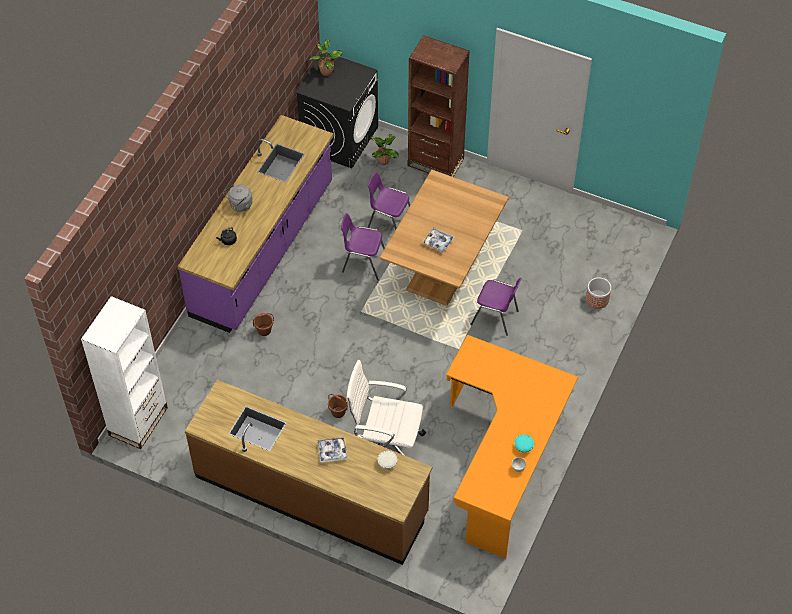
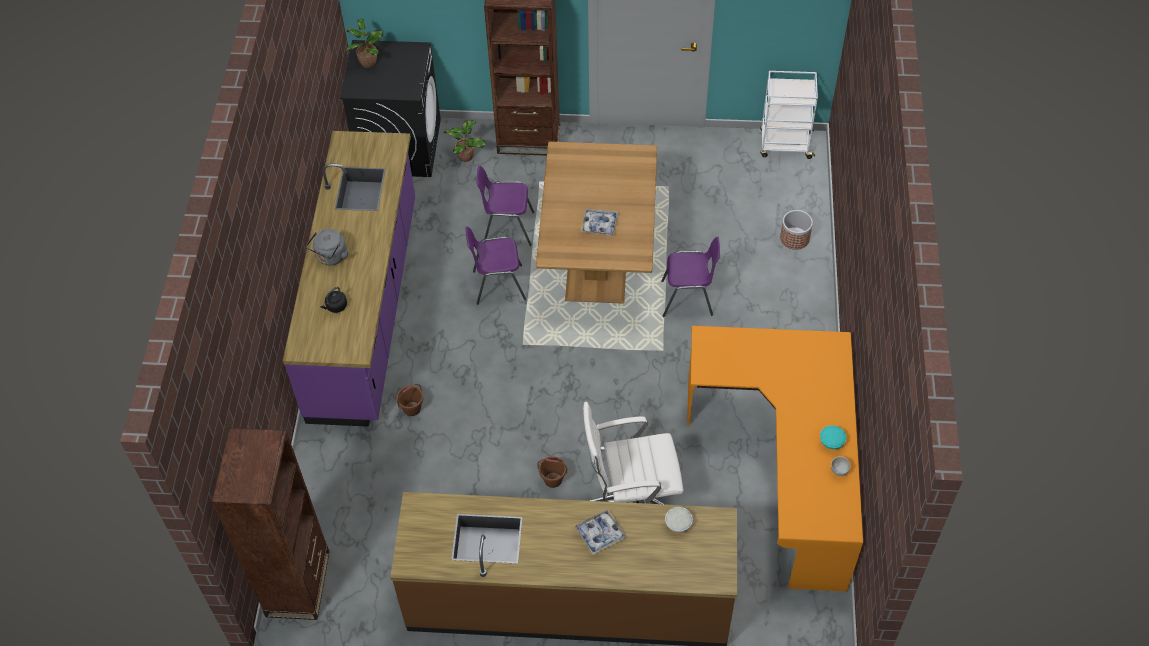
camera: 20 degrees left, 0 degrees up
white bookcase [81,296,168,449] -> brown bookcase [212,428,329,620]
none -> white cart [760,71,818,159]

